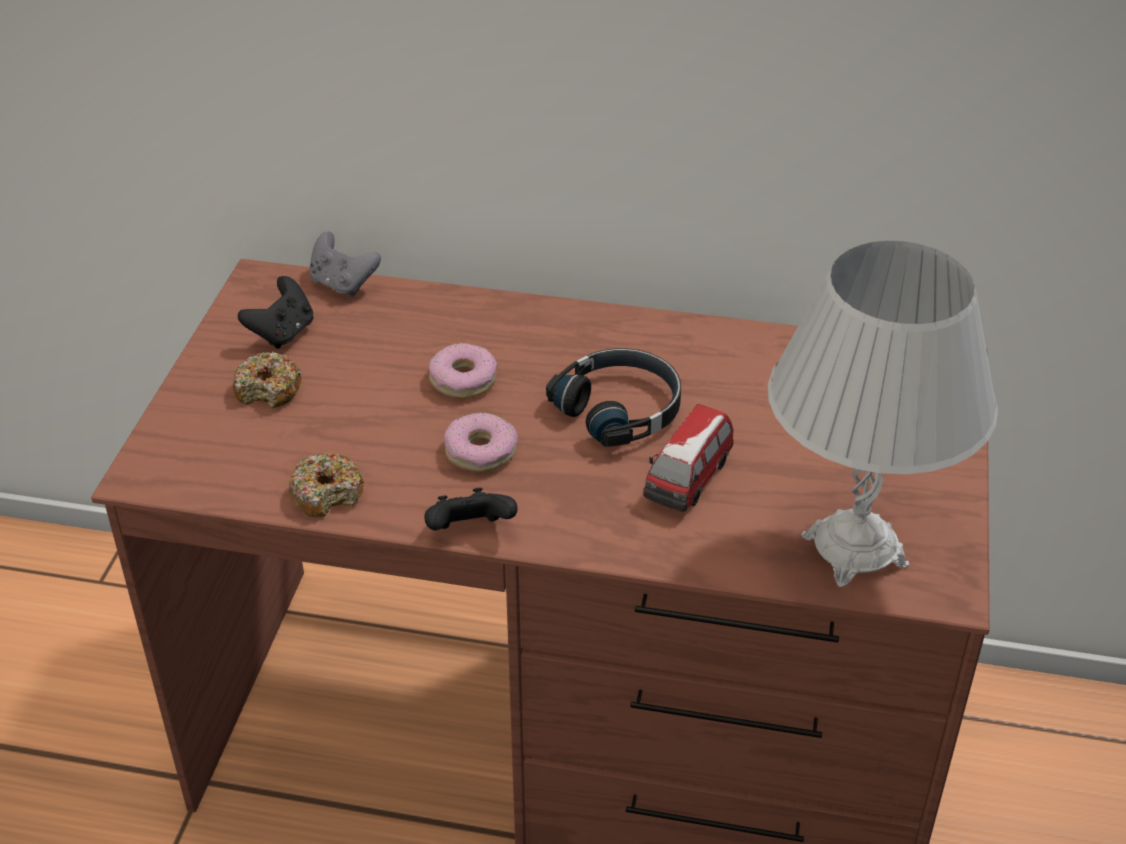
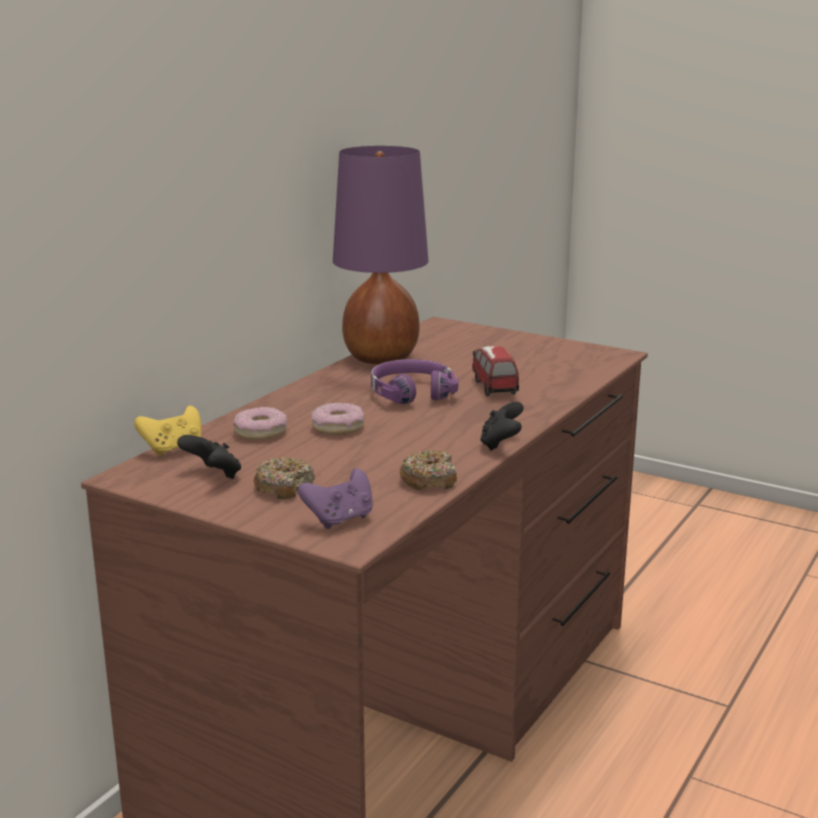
camera: 70 degrees left, 20 degrees down
grey game controller [309,232,381,297] -> yellow game controller [134,406,201,456]
donut [444,412,518,472] -> donut moved to [233,407,287,440]
black headphones [546,348,681,447] -> purple headphones [371,359,458,404]
toy car [643,404,733,512] -> toy car turned 150 degrees counterclockwise [472,346,519,396]
white table lamp [768,241,998,587] -> none
none -> purple game controller [298,468,373,529]
none -> purple table lamp [333,146,428,364]

